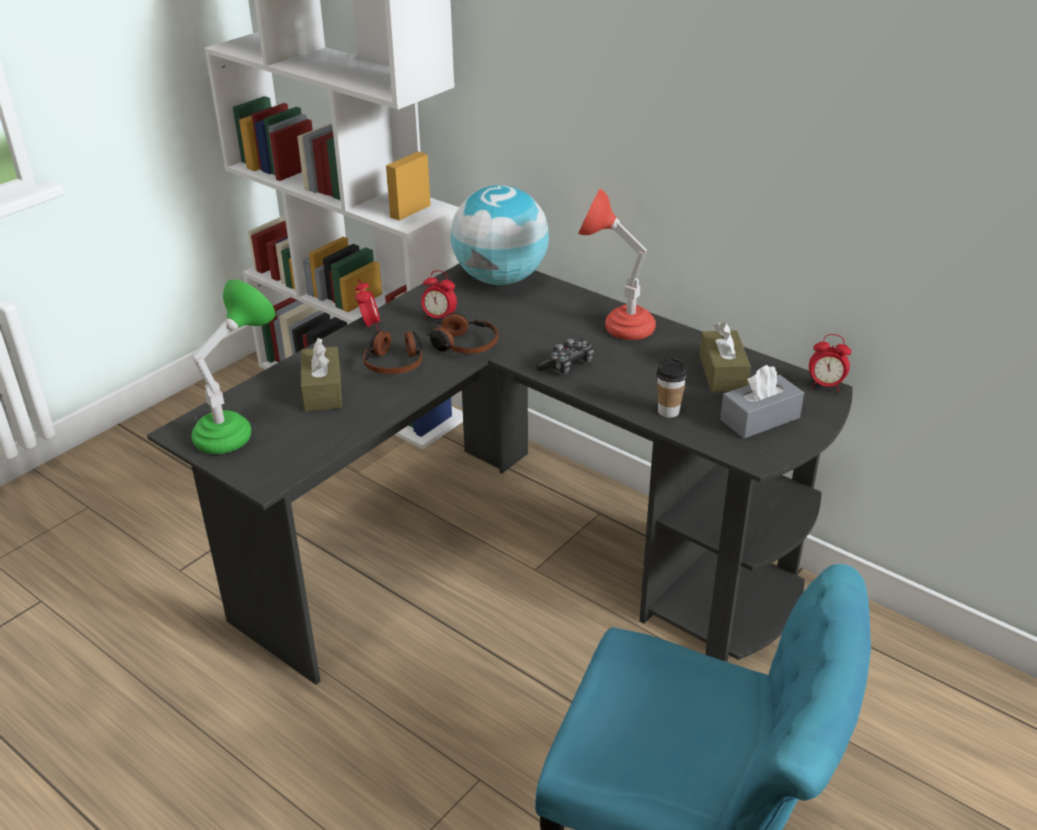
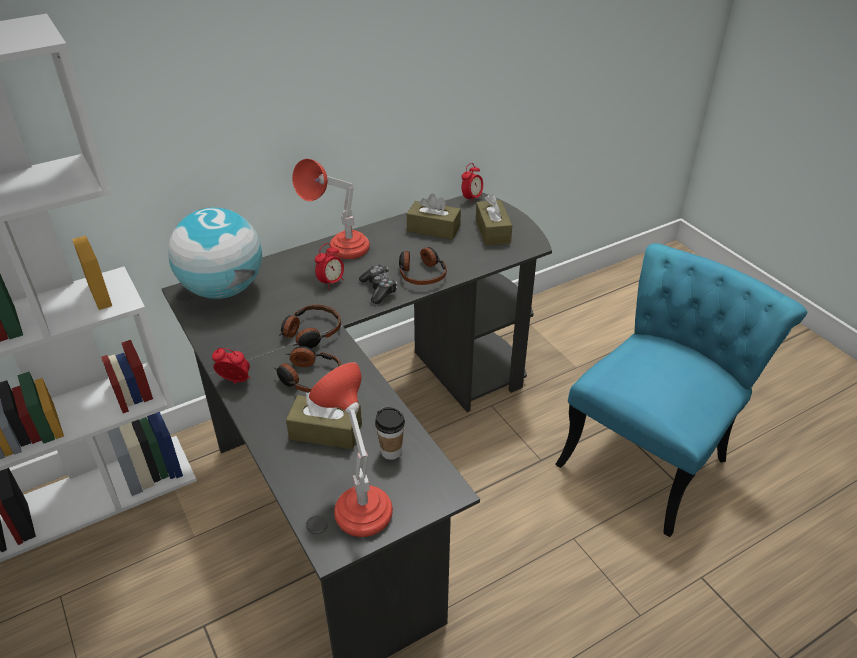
camera: 70 degrees left, 5 degrees up
green table lamp [191,279,276,454] -> red table lamp [309,362,393,537]
alarm clock [421,270,457,320] -> alarm clock moved to [315,243,344,290]
cup [656,358,688,418] -> cup moved to [375,407,405,460]
grey tissue box [720,365,804,438] -> brown tissue box [476,195,512,246]
none -> headphones [399,247,447,285]

